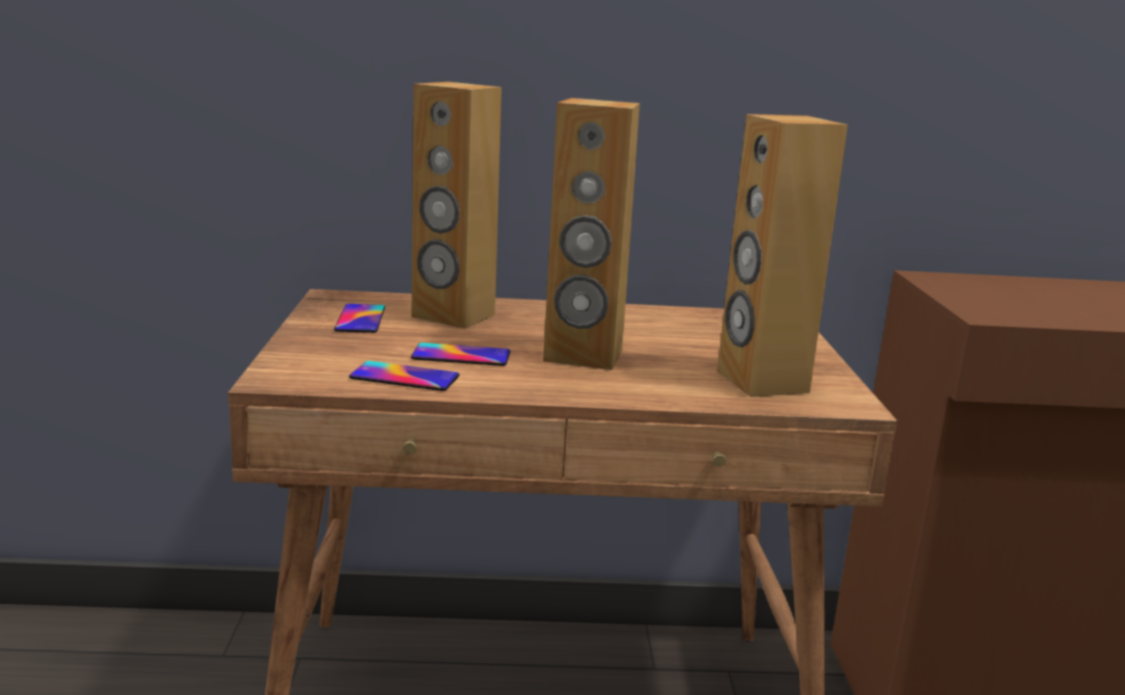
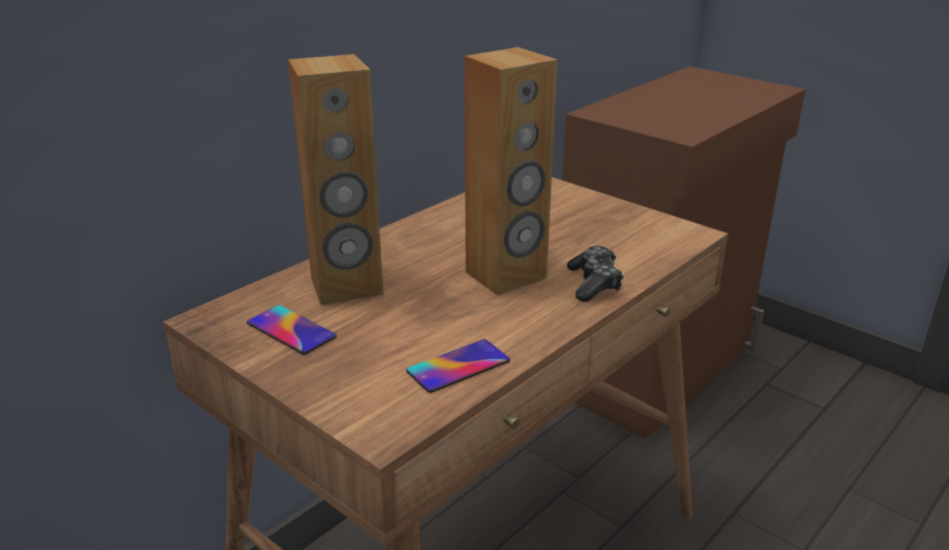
camera: 45 degrees left, 10 degrees up
phone [411,343,510,366] -> none
brown speaker [717,114,848,397] -> none
none -> game controller [567,246,624,302]

